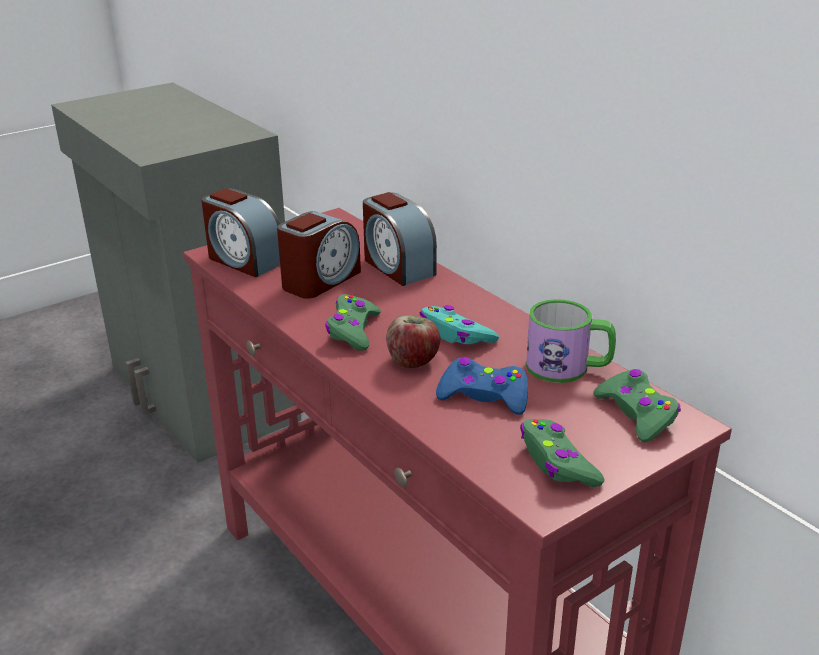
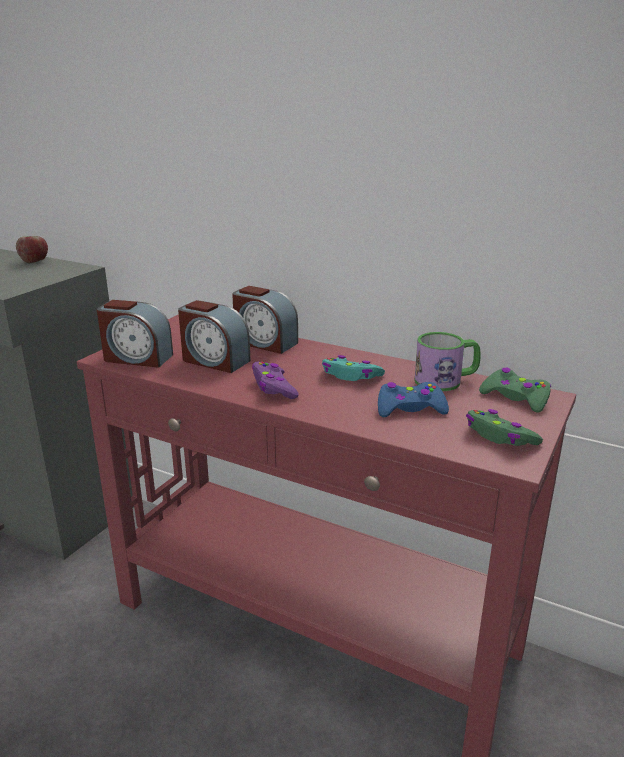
camera: 25 degrees left, 5 degrees down
alarm clock [277,211,361,299] -> alarm clock turned 105 degrees clockwise [178,300,251,373]
green game controller [325,294,381,351] -> purple game controller [252,362,299,399]
apple [386,315,440,368] -> apple moved to [16,236,48,263]

